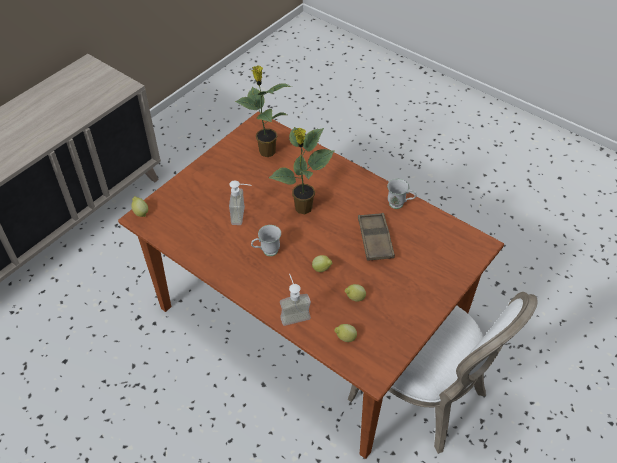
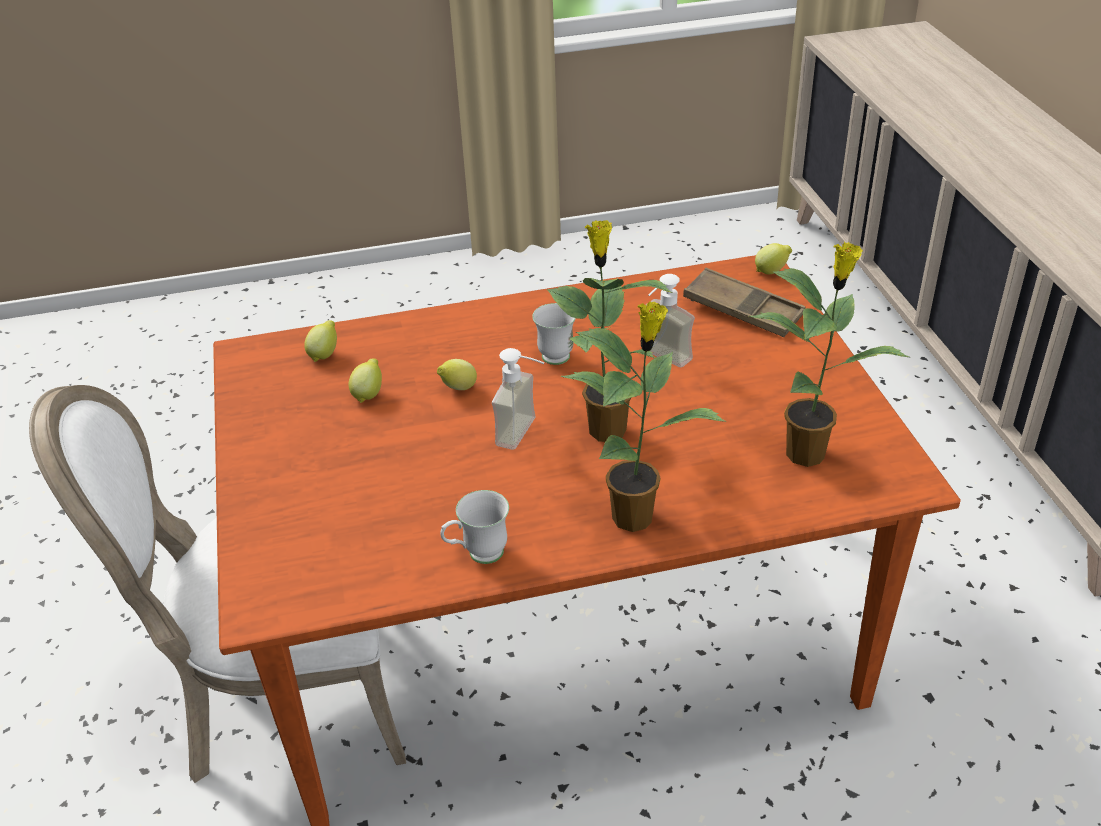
camera: 130 degrees right, 10 degrees down
soap dispenser [280,274,311,326] -> soap dispenser moved to [492,348,544,450]
brown tray [358,213,395,261] -> brown tray moved to [683,268,806,337]
none -> potted plant [561,301,727,532]

